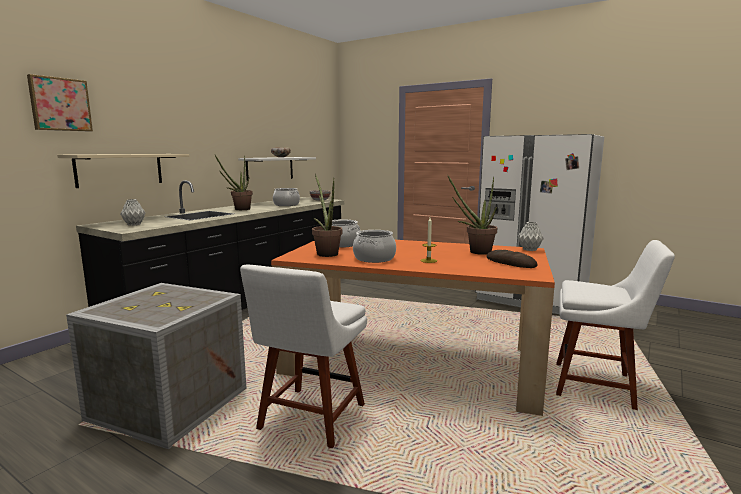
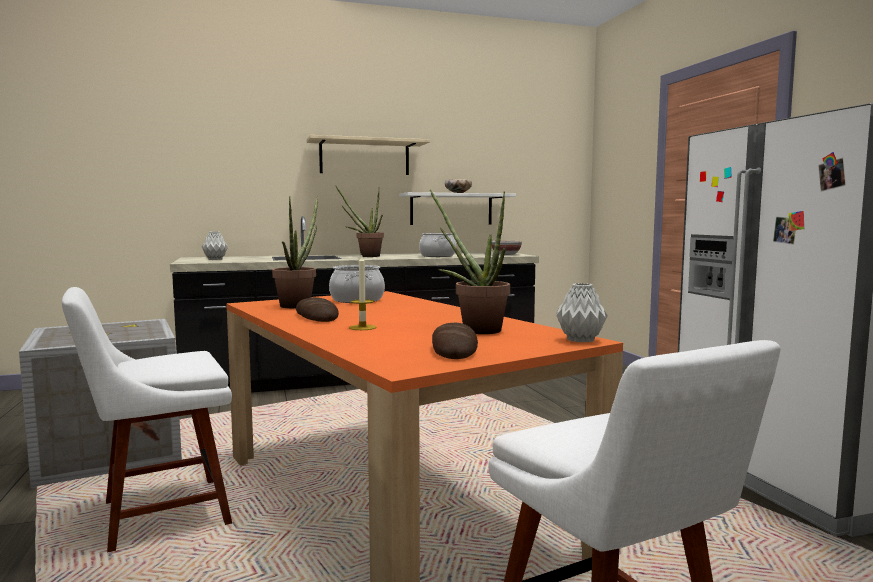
camera: 40 degrees right, 5 degrees down
picture [27,74,93,132] -> none
beige shelf [57,154,189,188] -> beige shelf moved to [307,135,430,175]
cooking pot [353,230,396,263] -> bread [296,297,339,322]

